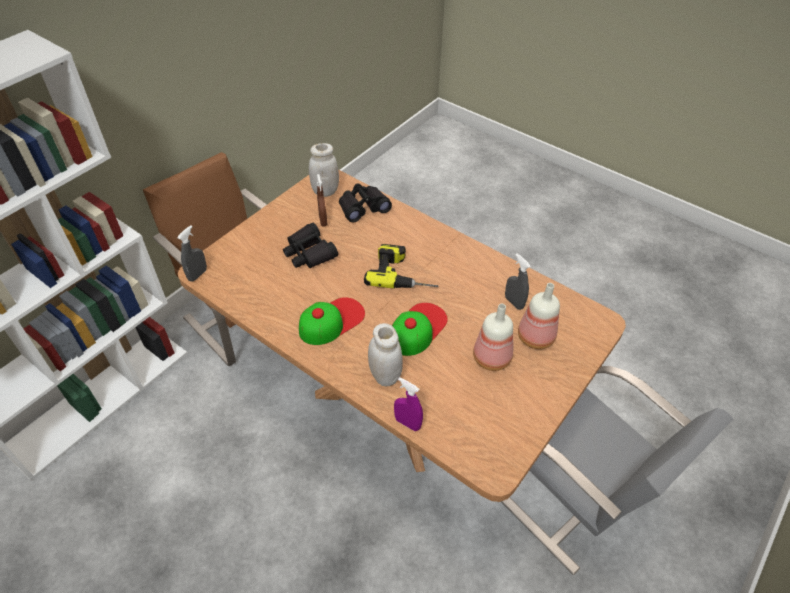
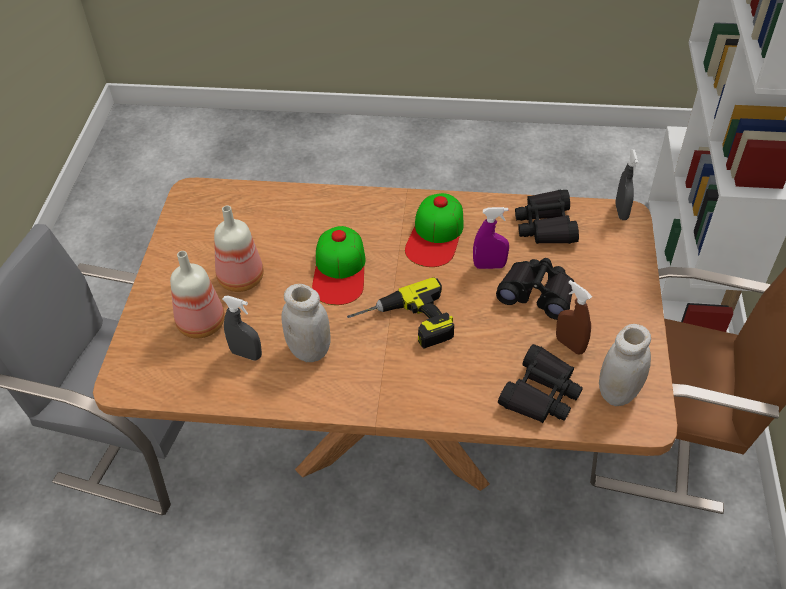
camera: 150 degrees right, 0 degrees up
white jar [368,323,403,386] -> white jar moved to [281,284,331,362]
purple spray bottle [394,377,423,431] -> purple spray bottle moved to [473,207,509,269]
none -> black binoculars [515,190,579,244]

